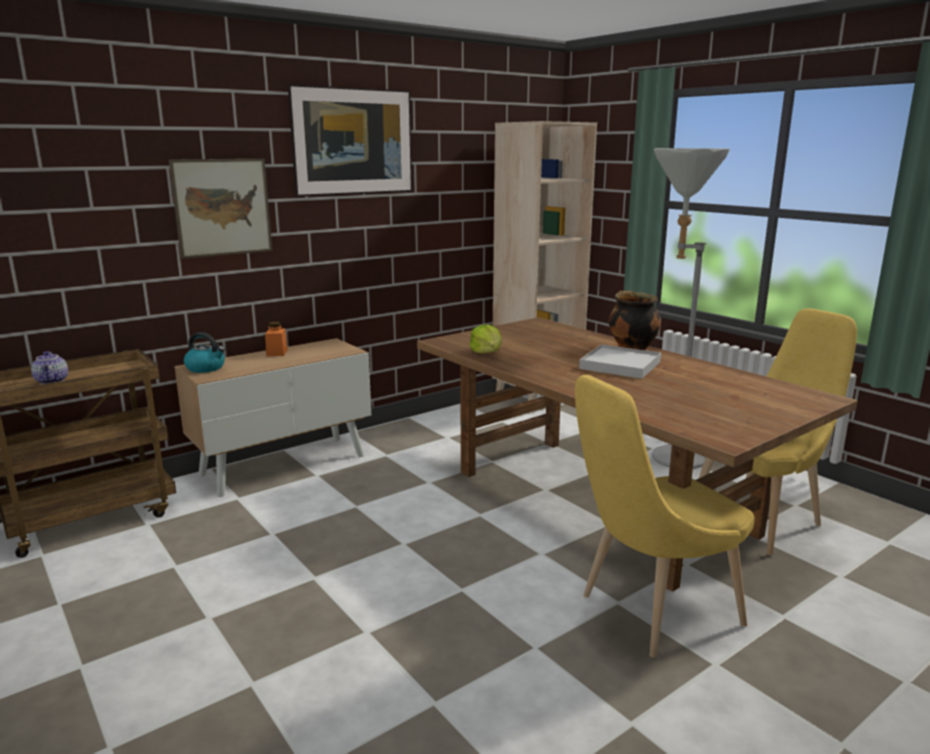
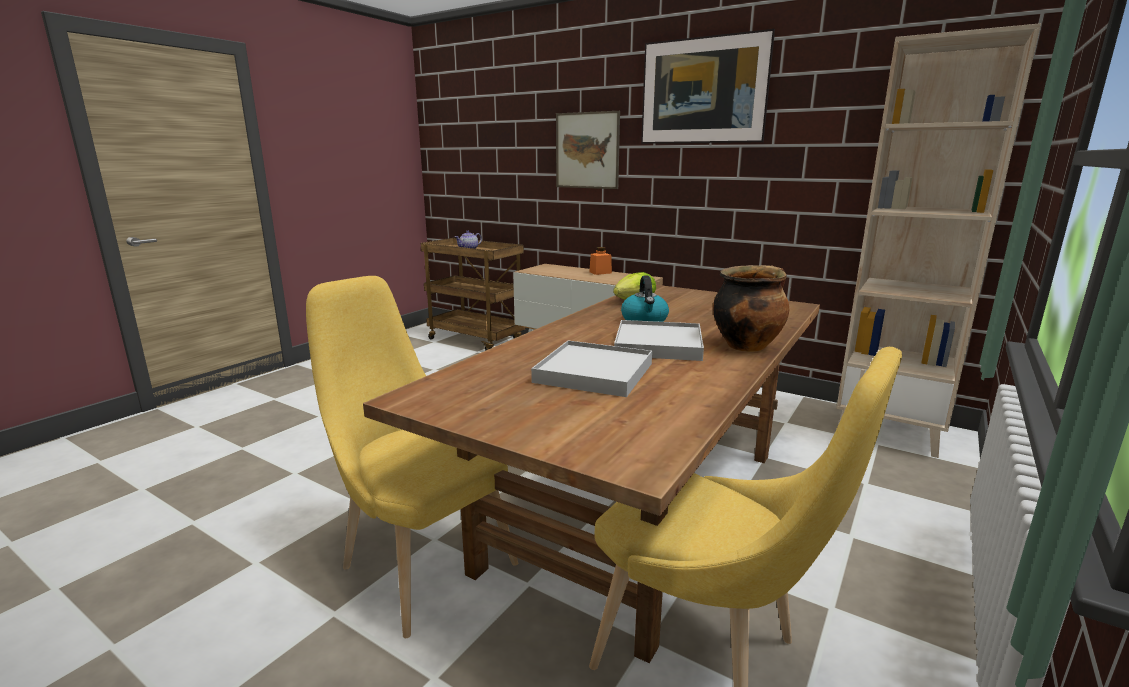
camera: 70 degrees right, 0 degrees up
kettle [184,332,225,373] -> kettle moved to [621,276,669,322]
grey floor lamp [652,148,730,469] -> none
none -> white tray [531,340,652,397]

